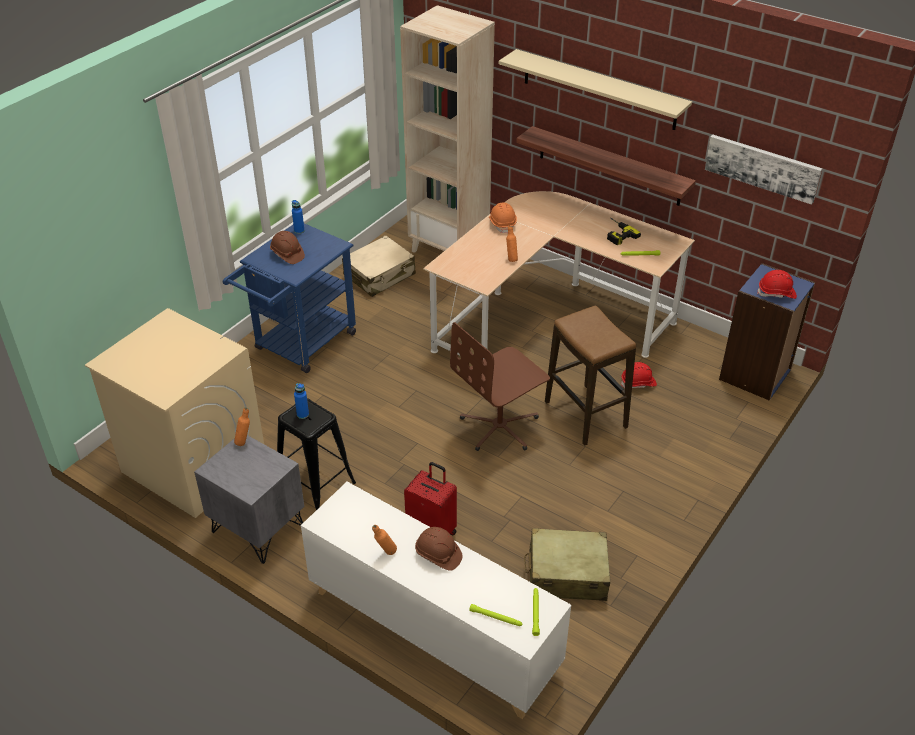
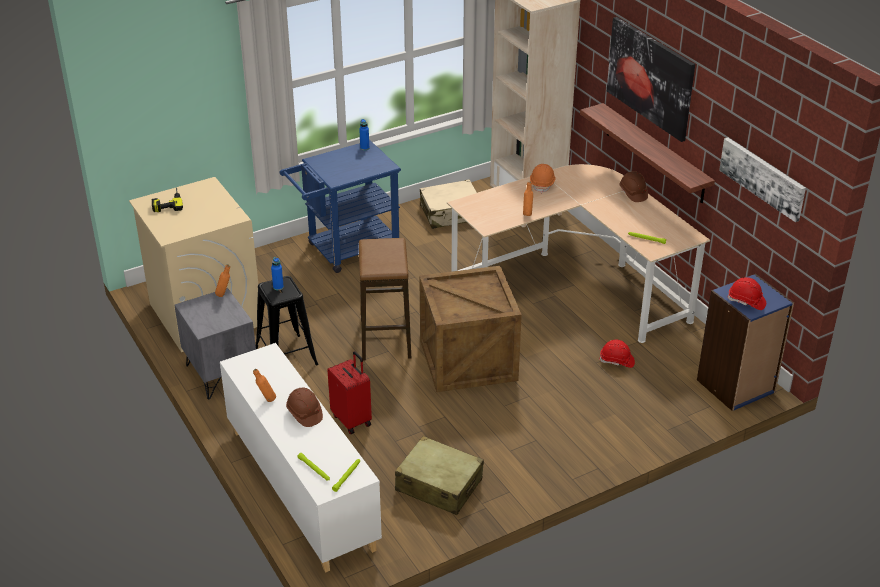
camera: 25 degrees right, 5 degrees down
brown hard hat [270,231,305,264] -> brown hard hat moved to [619,171,648,202]
brown office chair [450,322,550,451] -> crate [419,266,522,392]
beige shelf [499,49,692,130] -> picture [607,17,695,142]
stool [545,306,636,446] -> stool moved to [359,238,411,361]
power drill [607,218,641,245] -> power drill moved to [152,187,183,212]

